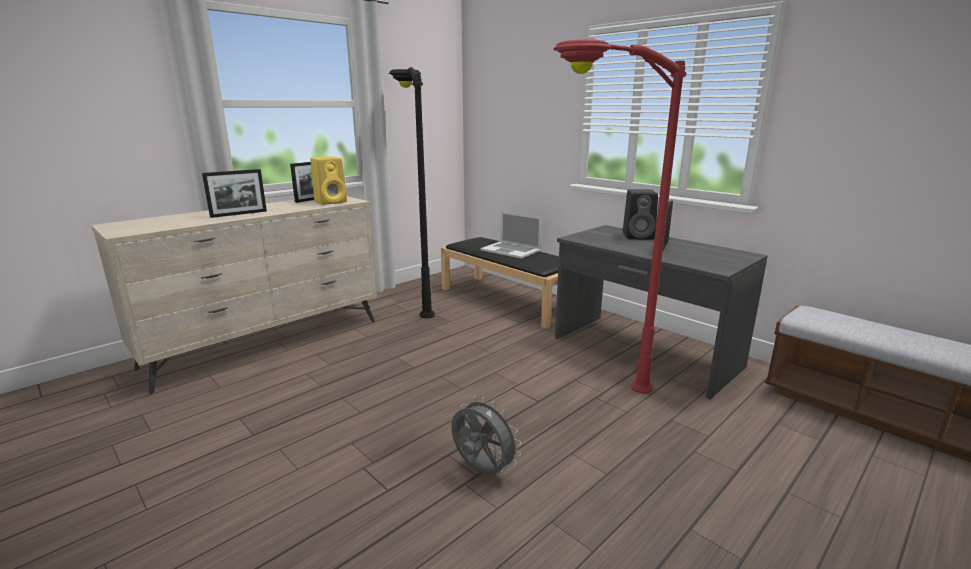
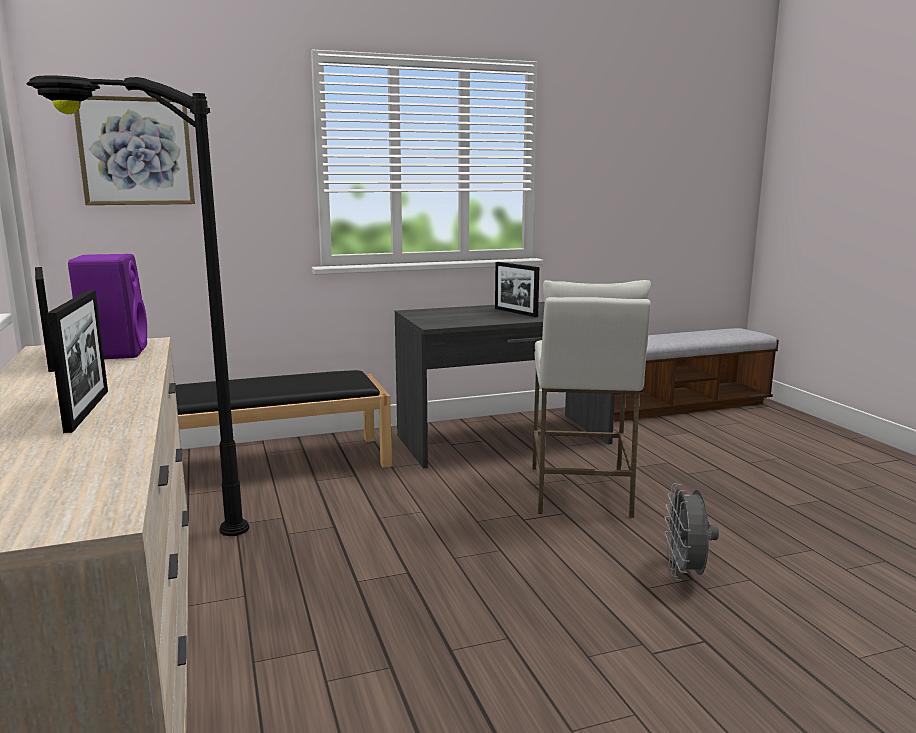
camera: 65 degrees left, 5 degrees down
yellow speaker [311,156,347,205] -> purple speaker [68,254,147,359]
grey fan [451,396,521,475] -> grey fan turned 60 degrees counterclockwise [665,483,719,581]
laptop [480,212,542,259] -> none
red floor lamp [553,39,687,394] -> white stool [532,280,651,518]
black speaker [622,189,658,240] -> none
none -> picture [74,95,195,205]

